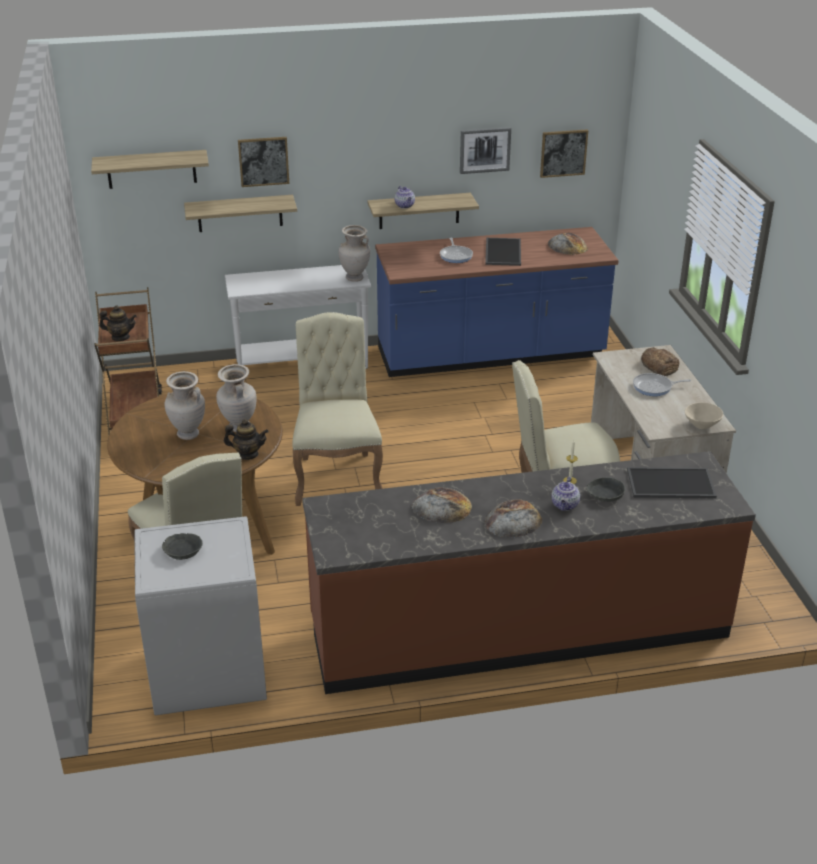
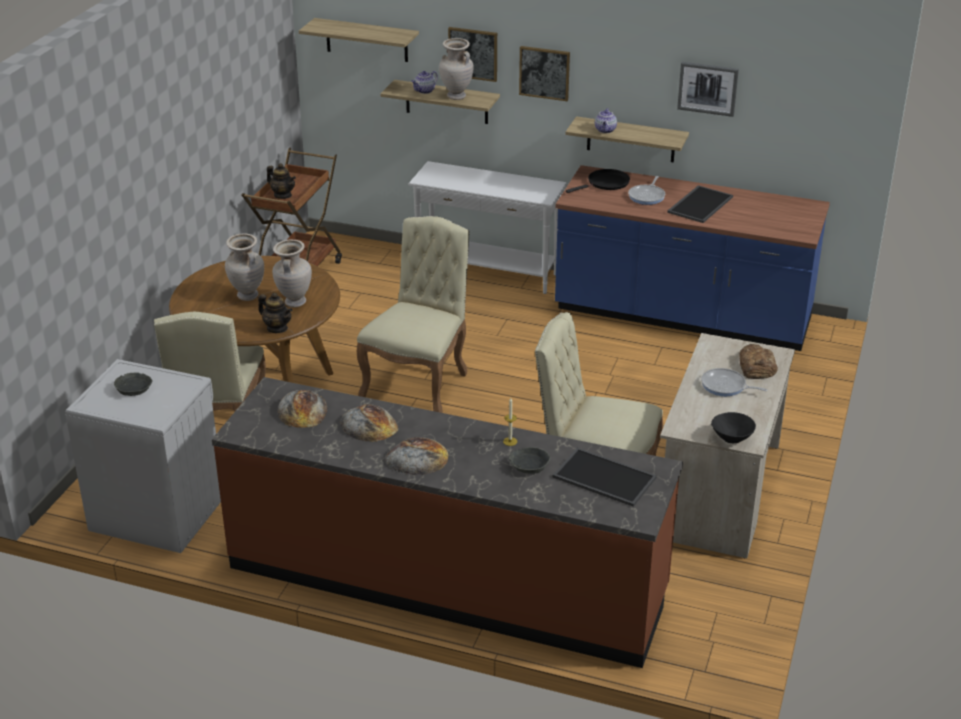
camera: 30 degrees right, 0 degrees up
beige vase [338,225,370,282] -> beige vase moved to [439,38,474,100]
picture [540,129,588,178] -> picture moved to [519,46,570,101]
bread [548,233,588,255] -> bread moved to [277,390,327,428]
teapot [552,477,580,511] -> teapot moved to [411,71,438,94]
beige bowl [685,402,723,429] -> black bowl [711,412,756,443]
none -> black frying pan [566,169,630,193]

